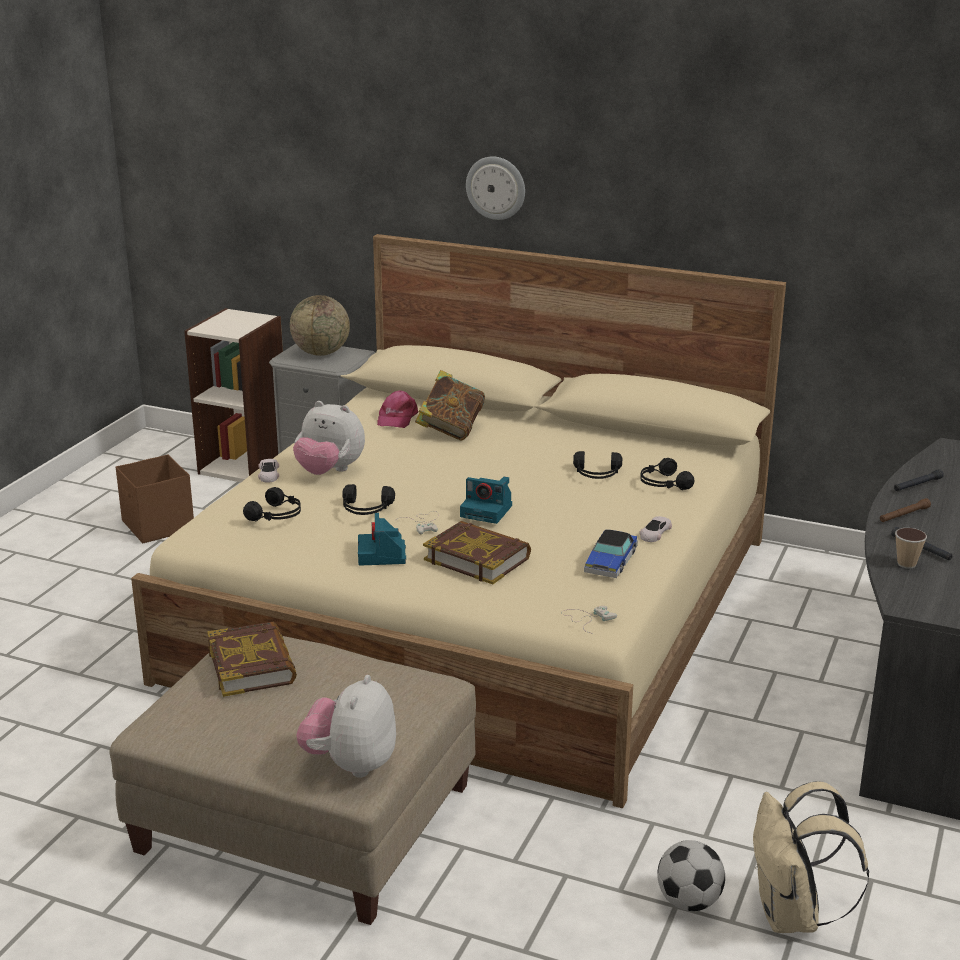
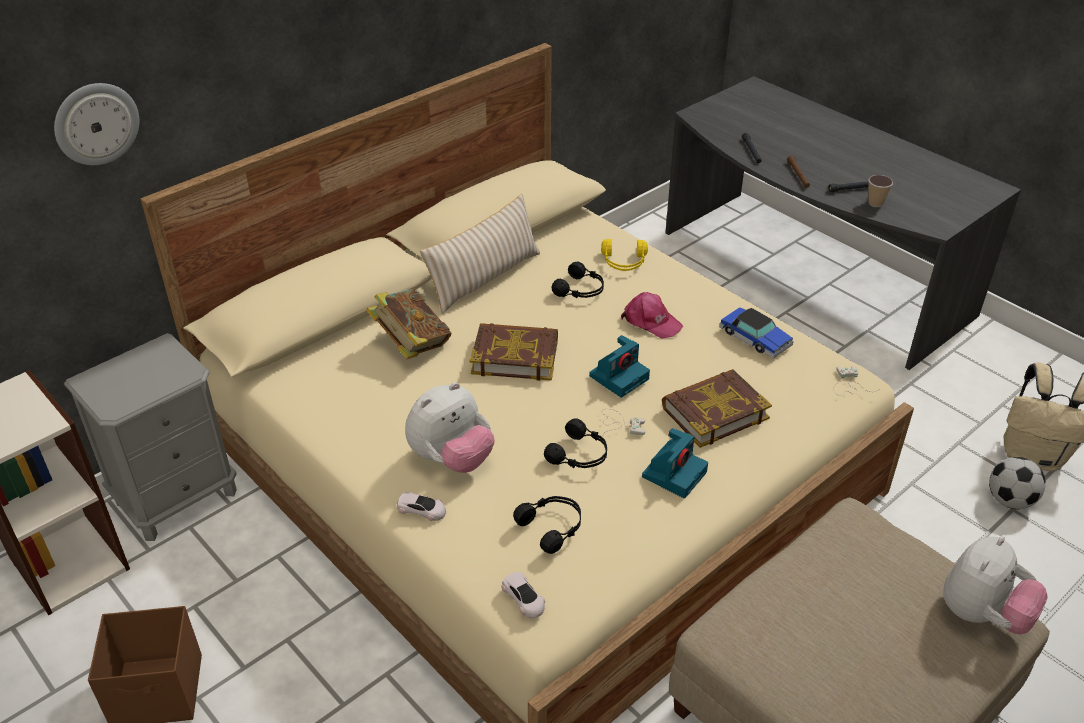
camera: 65 degrees left, 15 degrees up
book [207,621,297,697] -> book moved to [470,323,558,381]
globe [290,295,350,356] -> none
plush toy [296,675,396,778] -> plush toy turned 90 degrees counterclockwise [943,536,1048,634]
camera [358,513,406,566] -> camera turned 75 degrees counterclockwise [642,428,708,498]
pink cap [377,390,418,428] -> pink cap moved to [621,292,683,339]
wall clock [466,156,525,220] -> wall clock moved to [54,83,139,165]
white toy car [639,516,672,542] -> white toy car moved to [501,572,545,618]
black headphones [640,458,695,490] -> yellow headphones [601,239,648,271]
none -> beige pillow [420,194,540,314]

